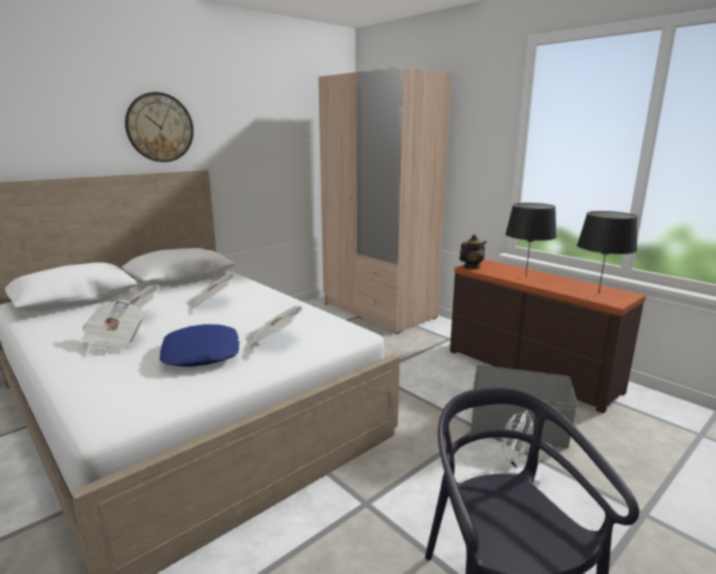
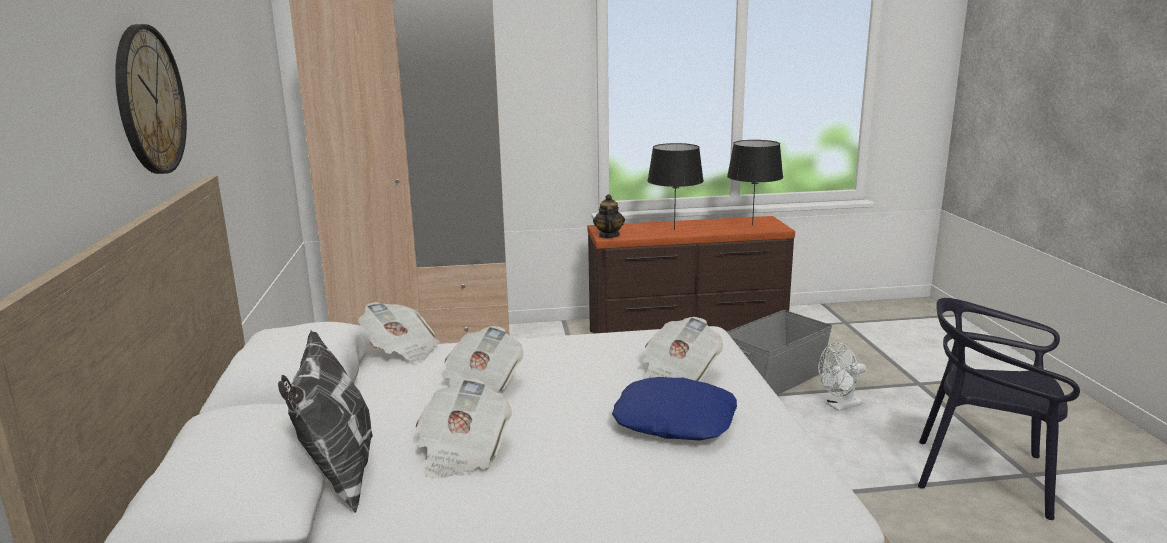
camera: 55 degrees left, 0 degrees up
newspaper [82,300,145,357] -> newspaper moved to [359,302,440,363]
none -> pillow [278,330,373,513]

